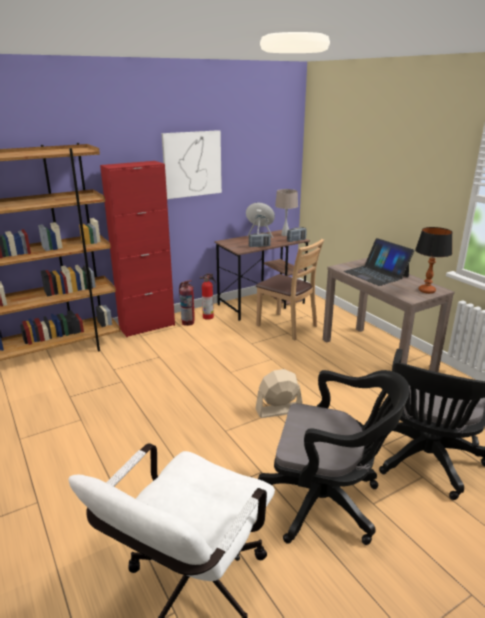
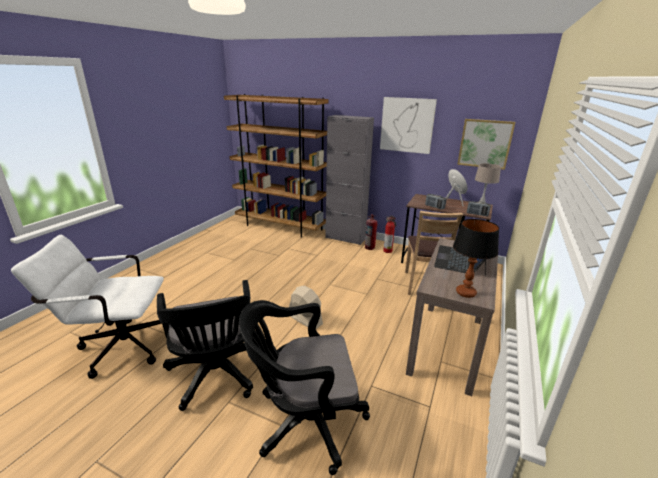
camera: 55 degrees right, 0 degrees up
red cabinet [100,161,175,337] -> grey cabinet [325,115,374,245]
none -> picture [457,119,515,170]

